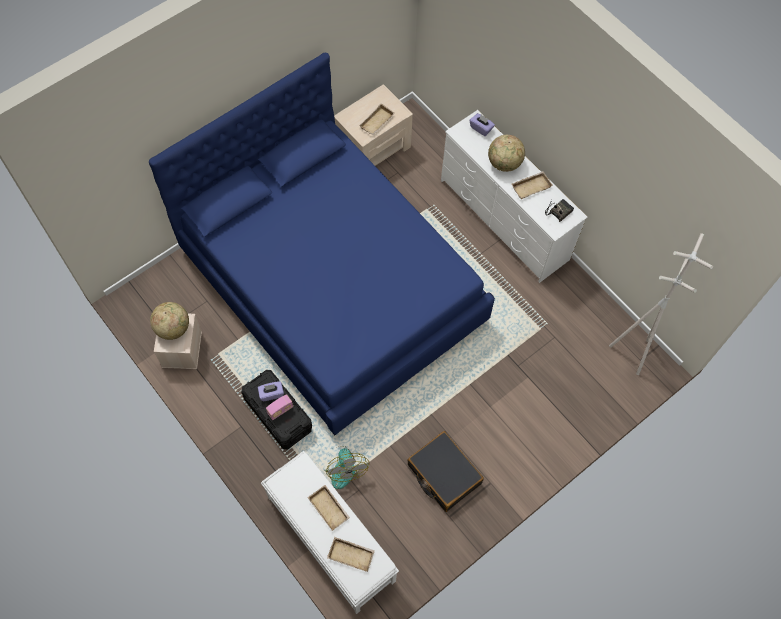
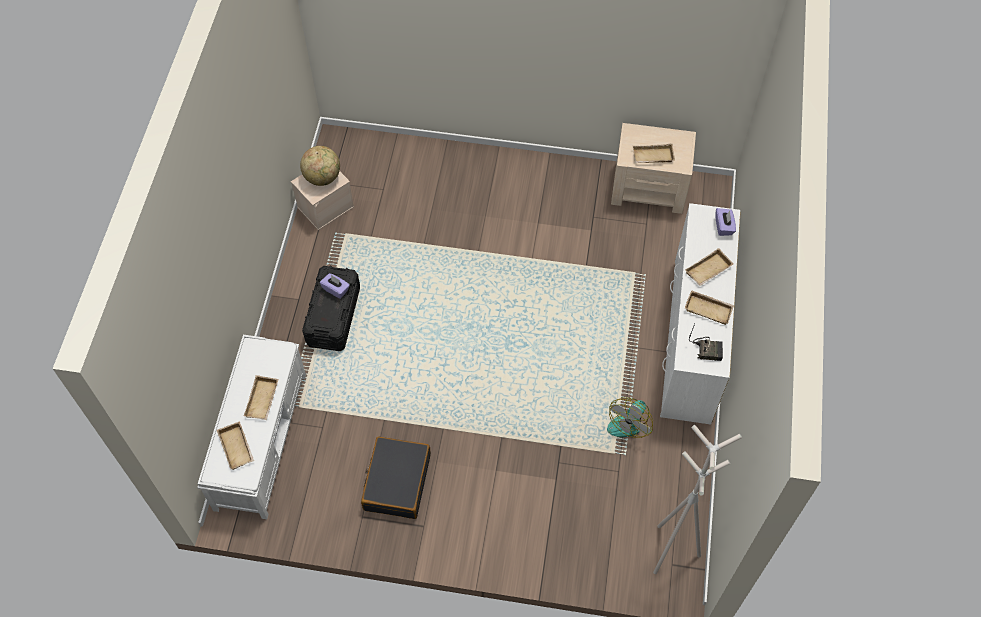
camera: 50 degrees right, 5 degrees down
blue bed [149,53,495,435] -> none
radio [266,394,293,420] -> none
fan [324,446,369,489] -> fan moved to [607,397,653,438]
globe [488,135,525,172] -> beige tray [685,248,733,286]

